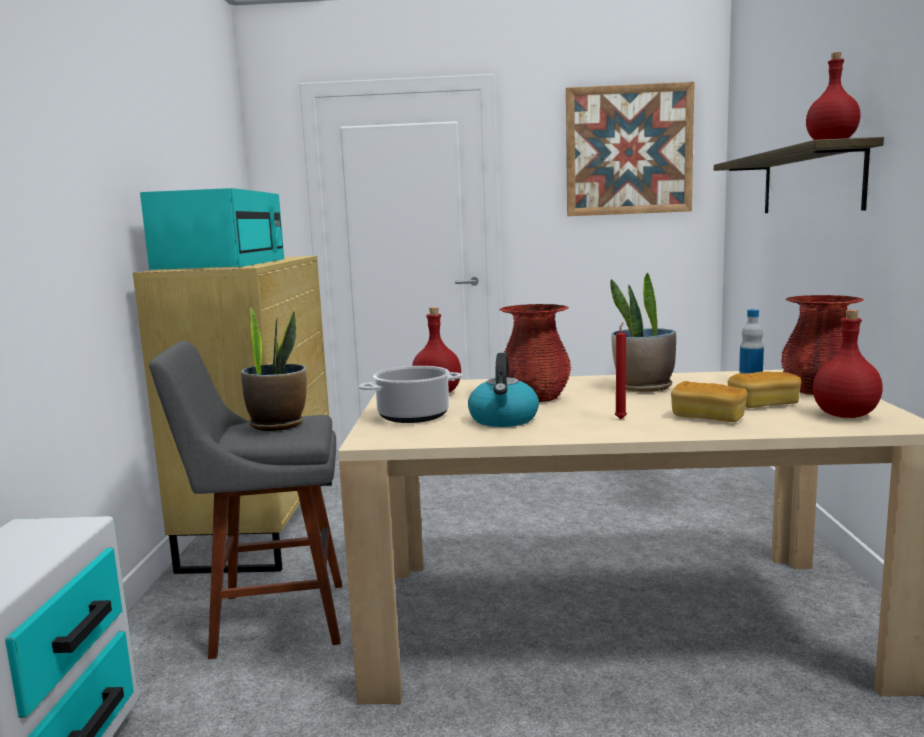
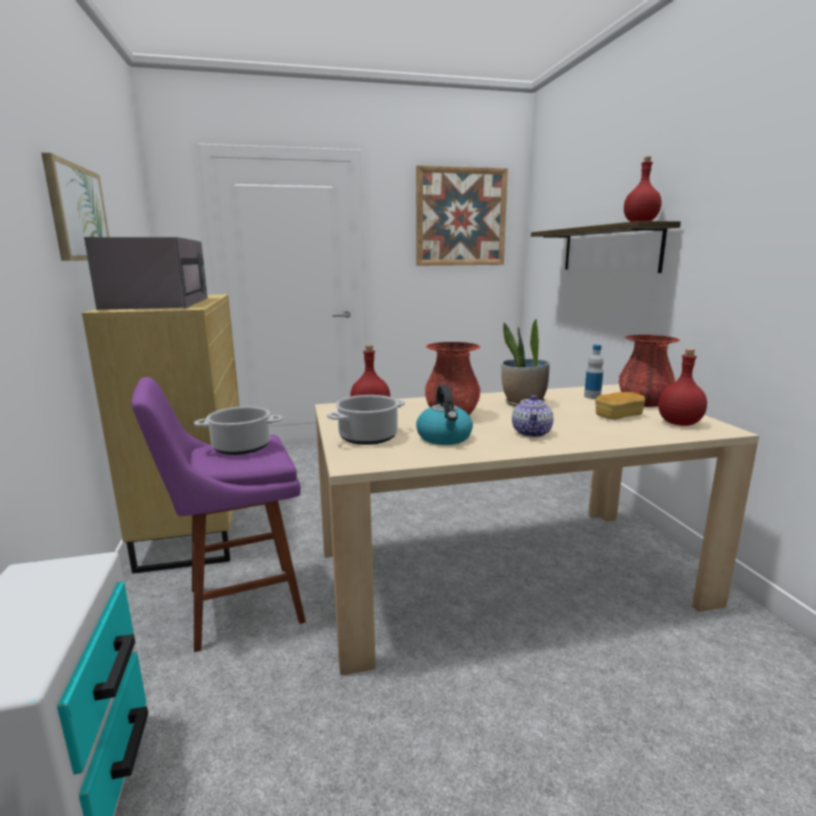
camera: 15 degrees left, 5 degrees up
turquoise microwave [140,188,284,270] -> grey microwave [84,237,208,310]
grey stool [149,341,342,659] -> purple stool [131,377,306,652]
potted plant [241,306,307,431] -> cooking pot [194,406,283,455]
red candle [615,323,627,419] -> teapot [512,395,554,437]
bread [671,381,748,422] -> none
none -> picture [41,153,109,261]

